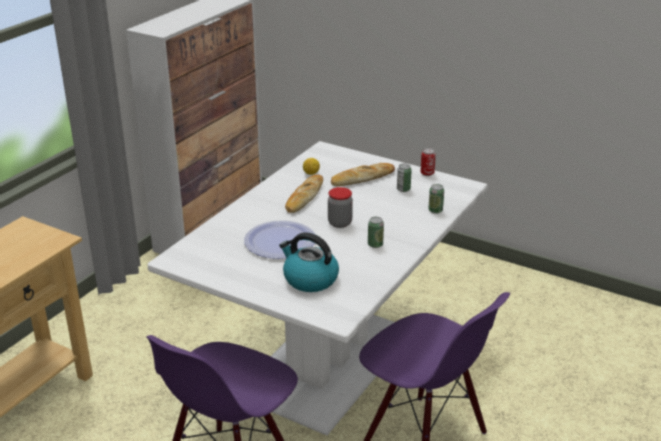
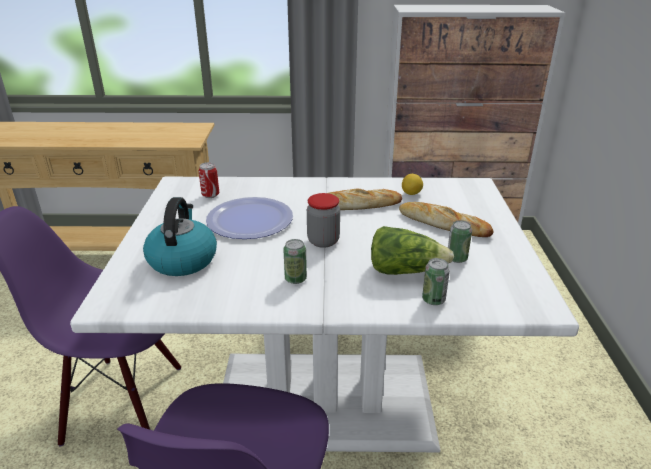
camera: 60 degrees right, 0 degrees up
can [420,148,436,176] -> can moved to [199,162,219,198]
none -> lettuce [371,226,454,275]

